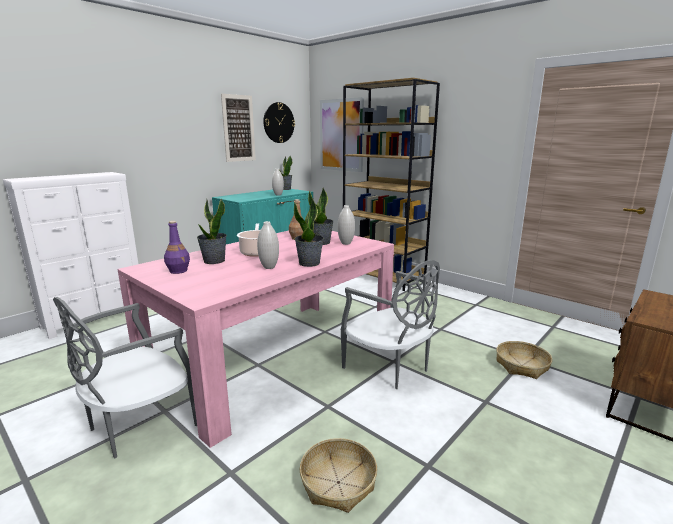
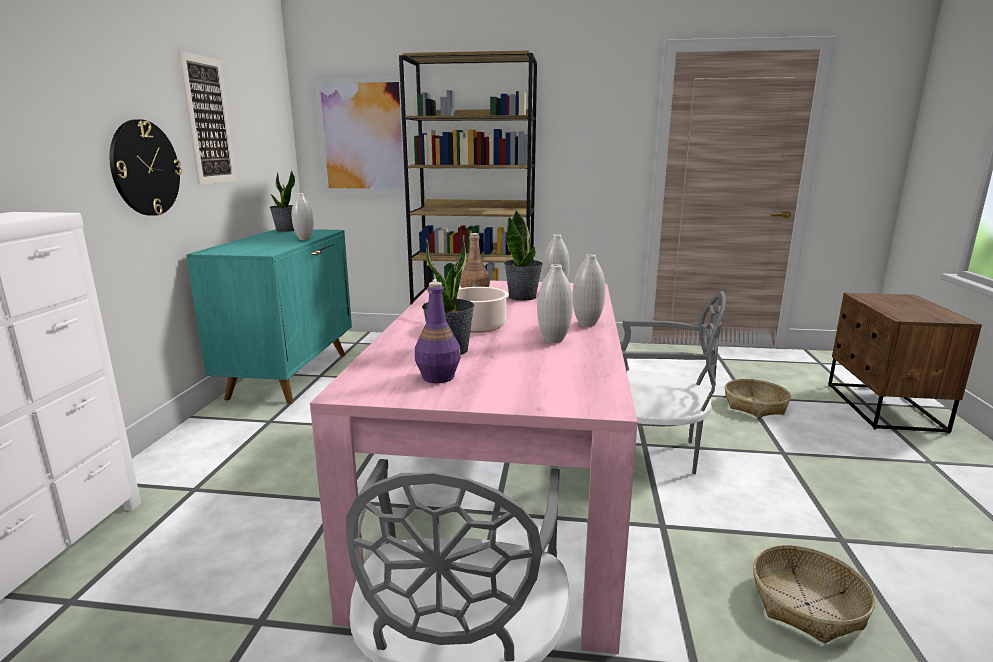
camera: 35 degrees left, 0 degrees up
wall clock [263,102,295,143] -> wall clock moved to [110,119,182,216]
potted plant [294,198,324,267] -> white vase [573,254,605,327]

